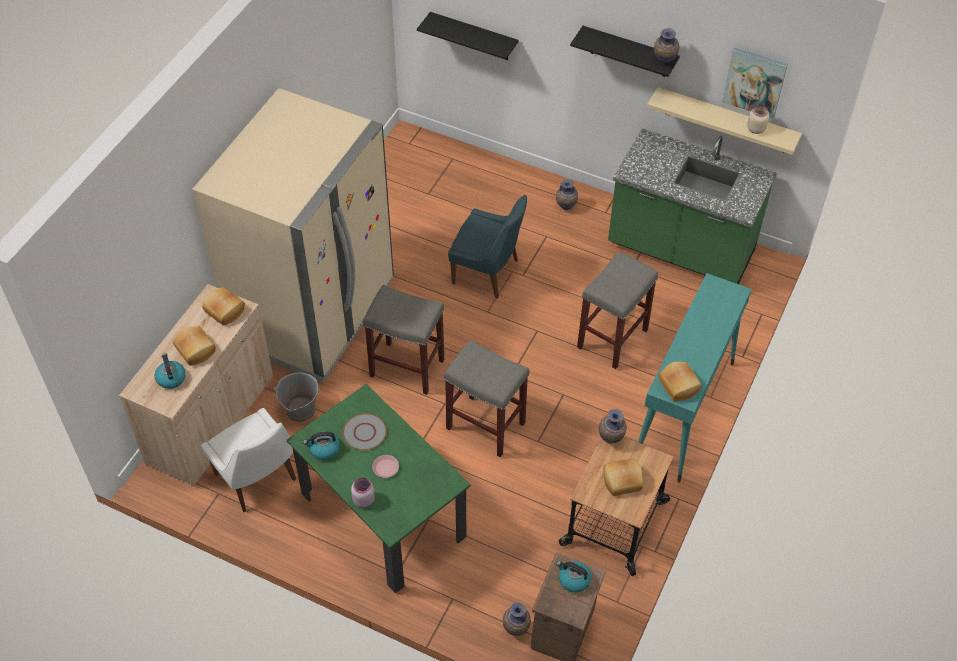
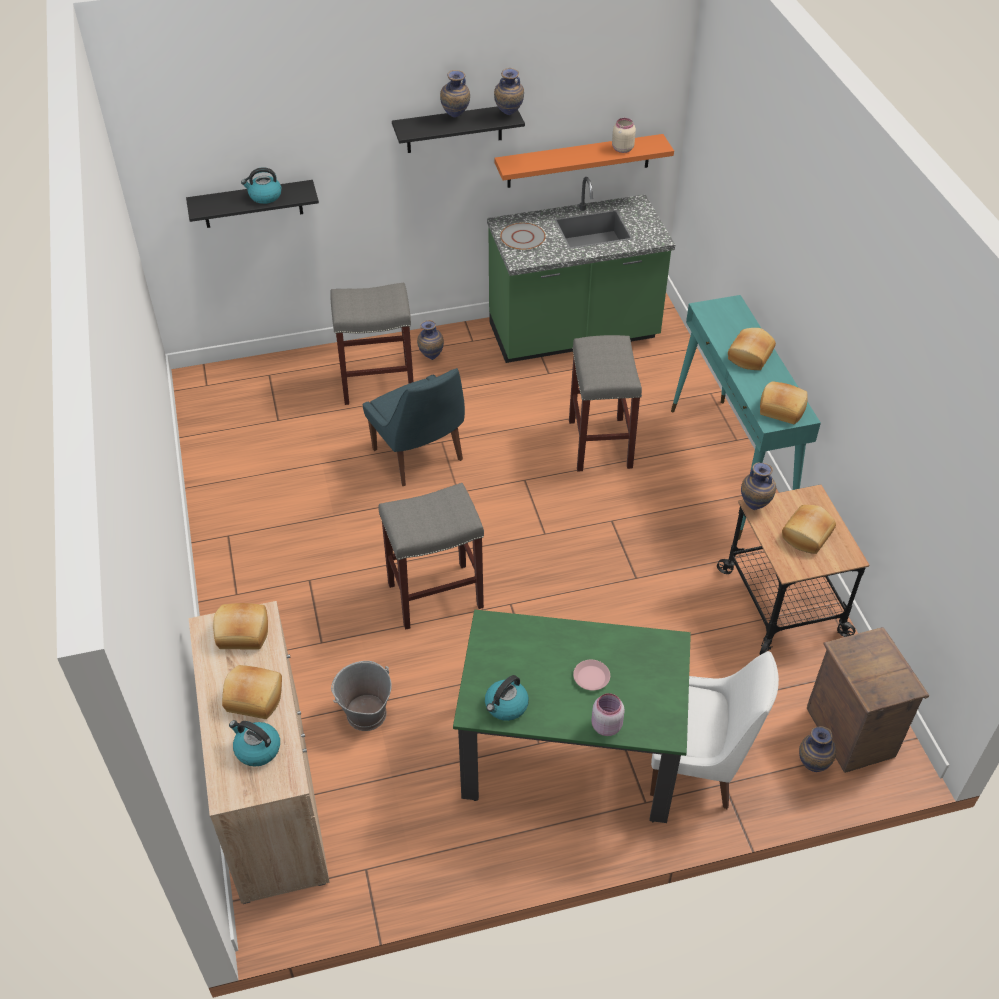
camera: 40 degrees left, 5 degrees down
beige fridge [192,88,394,382] -> none
white chair [201,408,296,512] -> white chair moved to [650,651,779,809]
grey plate [343,413,387,450] -> grey plate moved to [500,223,546,250]
grey stool [444,340,529,457] -> grey stool moved to [330,283,413,405]
blue chair [448,195,527,298] -> blue chair turned 75 degrees clockwise [362,368,465,486]
kettle [556,561,591,593] -> kettle moved to [241,167,282,204]
beige shelf [647,87,802,155] -> orange shelf [494,134,674,188]
picture [722,48,788,119] -> none
none -> vase [440,70,470,118]
none -> bread [728,328,776,370]

